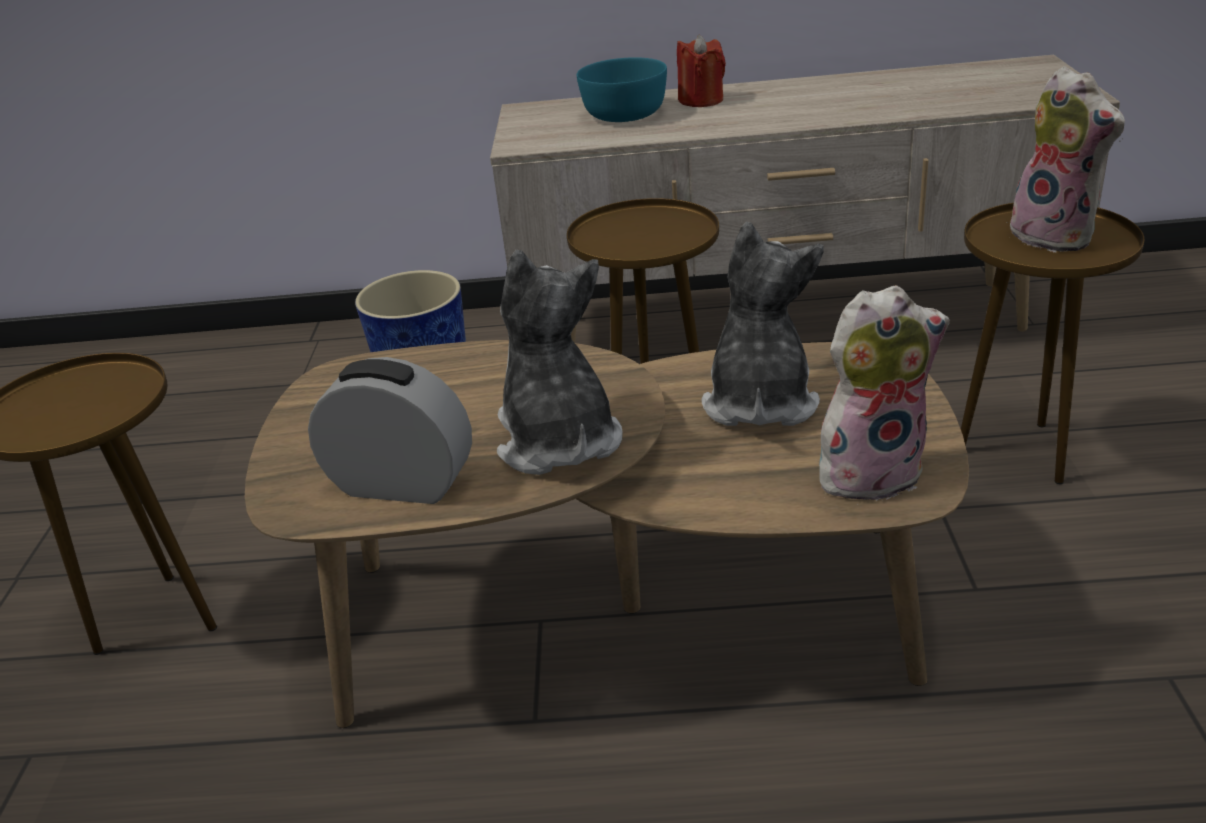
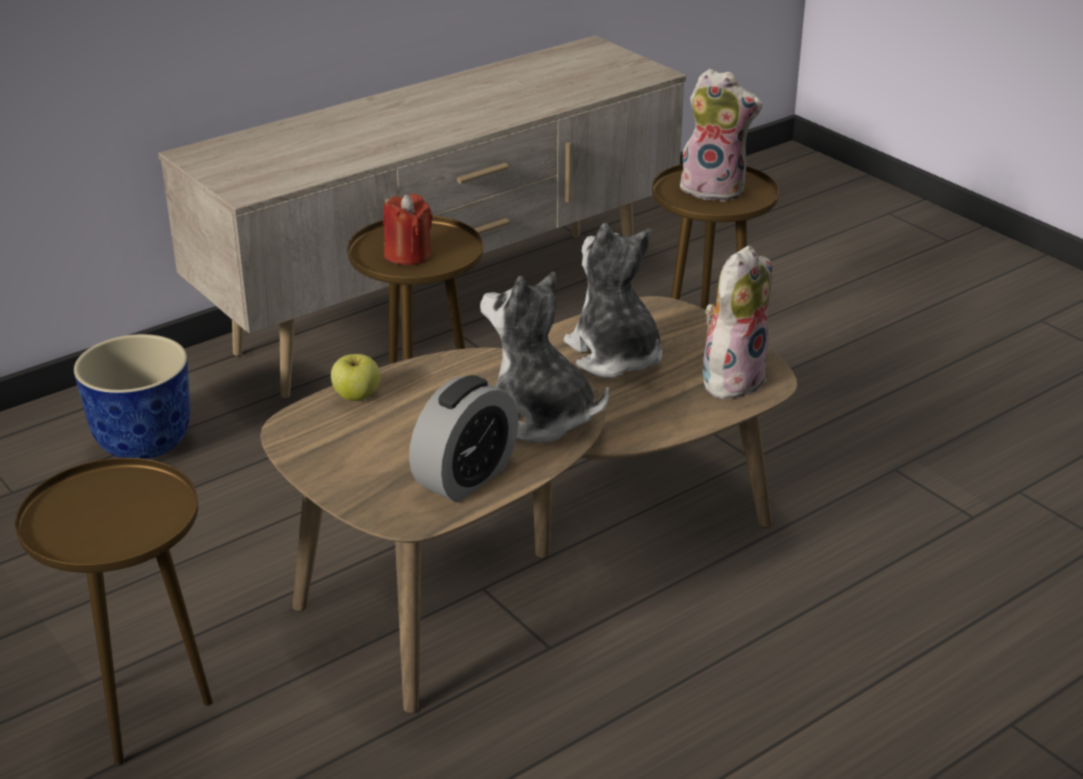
camera: 40 degrees left, 0 degrees up
alarm clock [308,357,472,504] -> alarm clock turned 150 degrees clockwise [409,375,519,503]
turquoise bowl [577,57,667,122] -> none
red candle [677,35,726,107] -> red candle moved to [383,194,433,265]
none -> apple [331,354,380,401]

